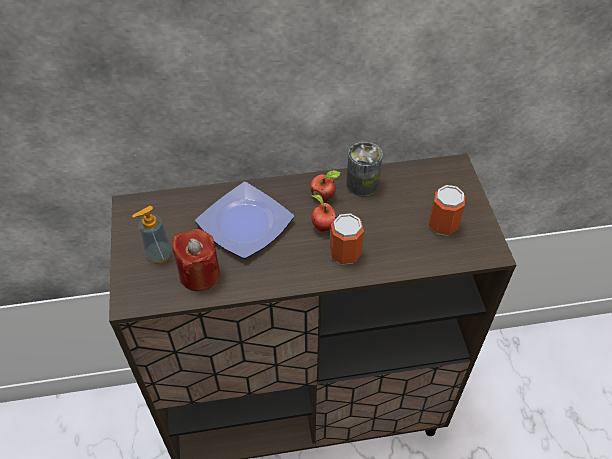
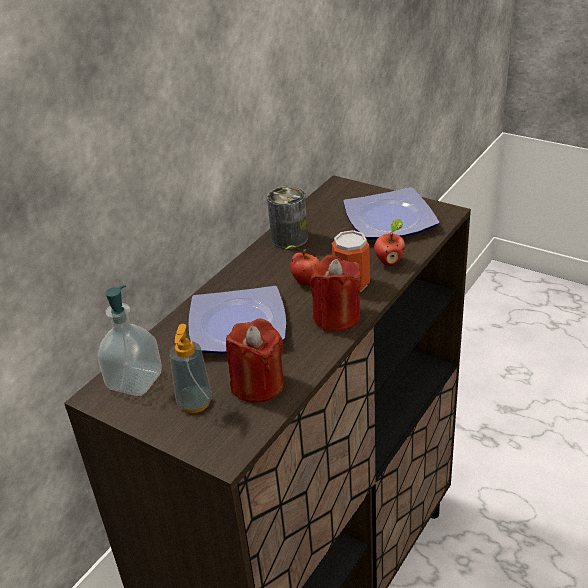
camera: 45 degrees left, 15 degrees down
apple [310,170,340,201] -> apple moved to [374,219,405,266]
can [429,185,465,236] -> plate [343,187,440,240]
none -> soap dispenser [97,285,162,396]
none -> red candle [310,255,361,332]

